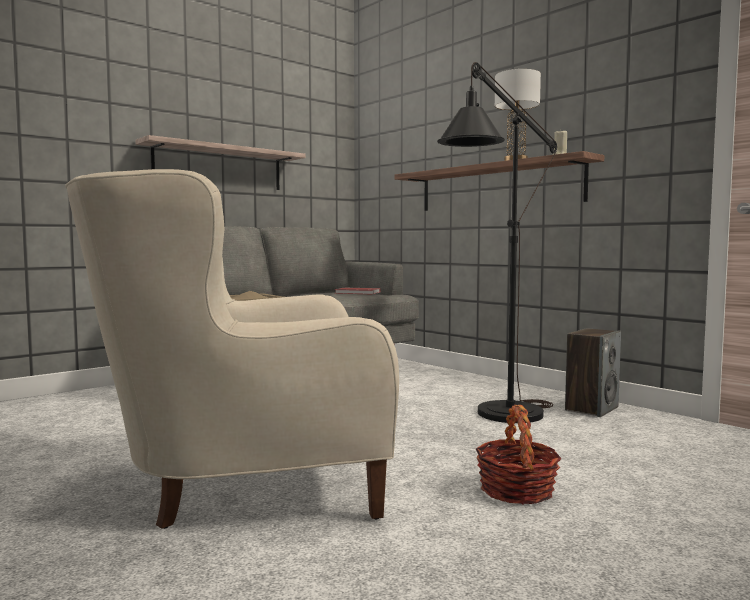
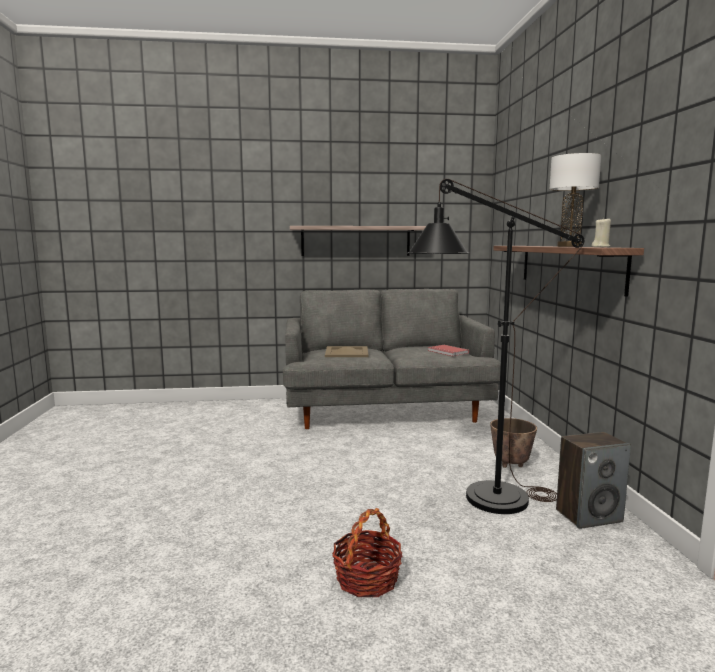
camera: 35 degrees right, 5 degrees up
beige armchair [65,169,399,529] -> none
none -> planter [490,418,537,468]

